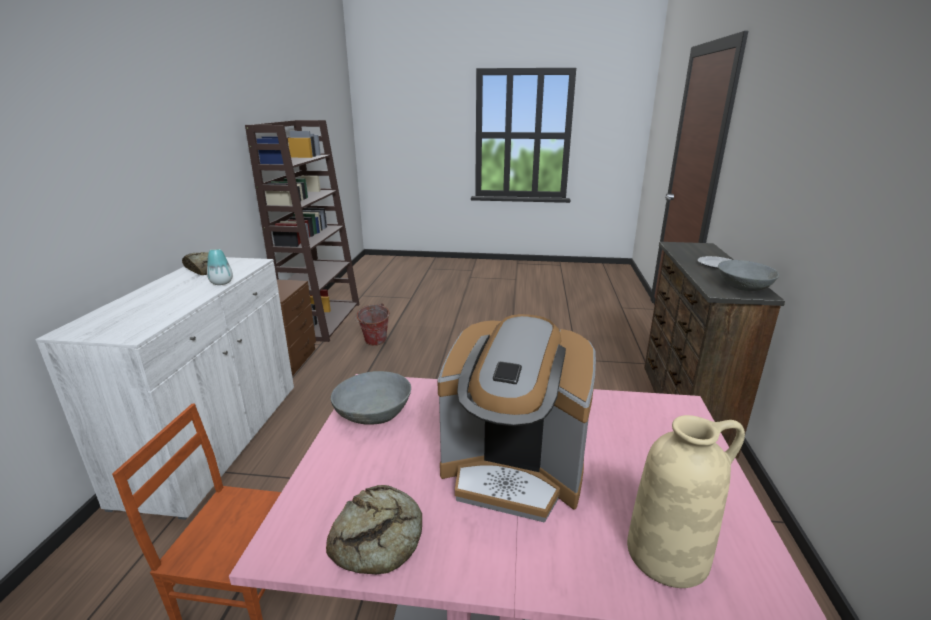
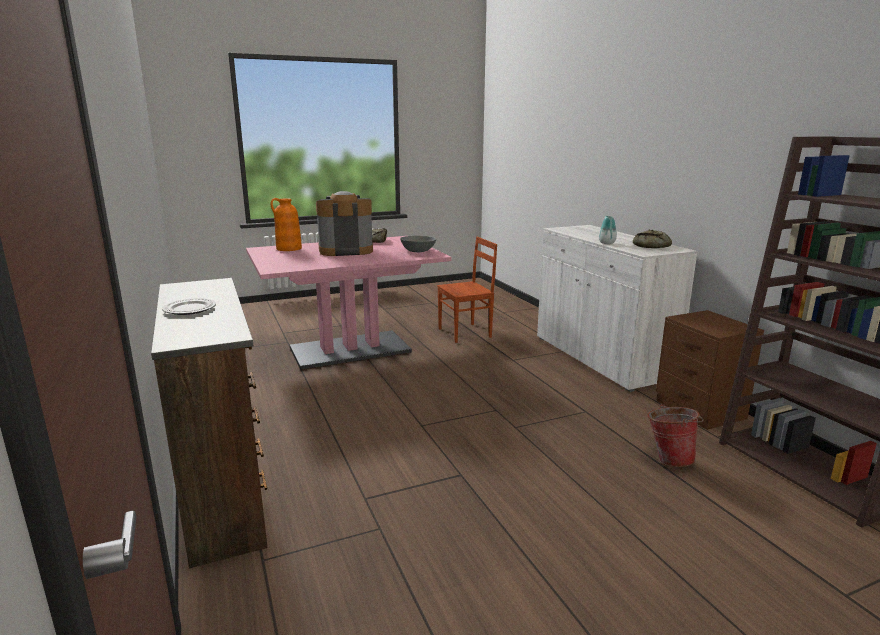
camera: 150 degrees right, 5 degrees down
beige vase [627,415,745,588] -> orange vase [270,198,302,251]
grey bowl [718,260,779,291] -> none

